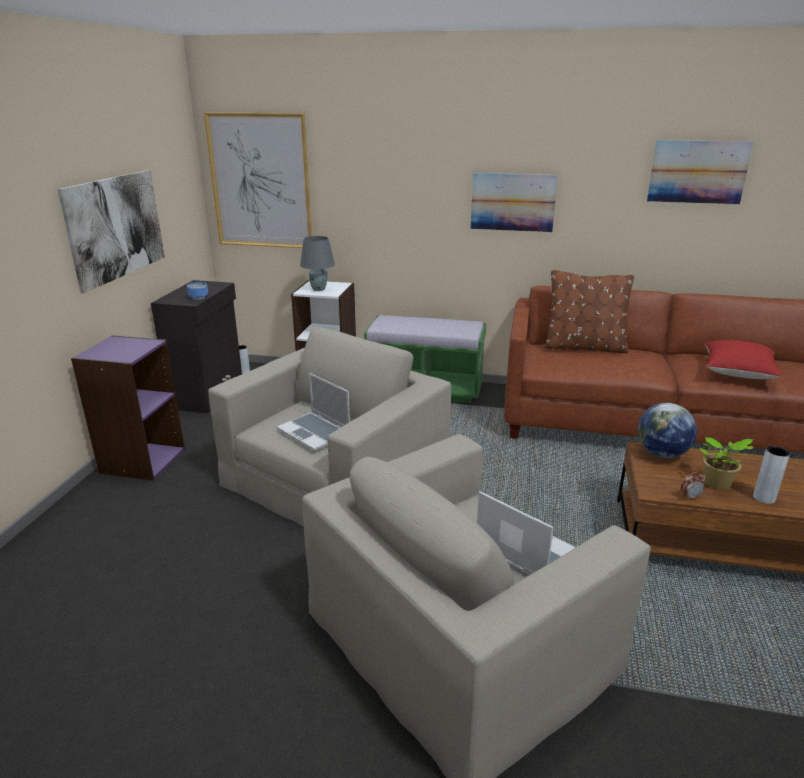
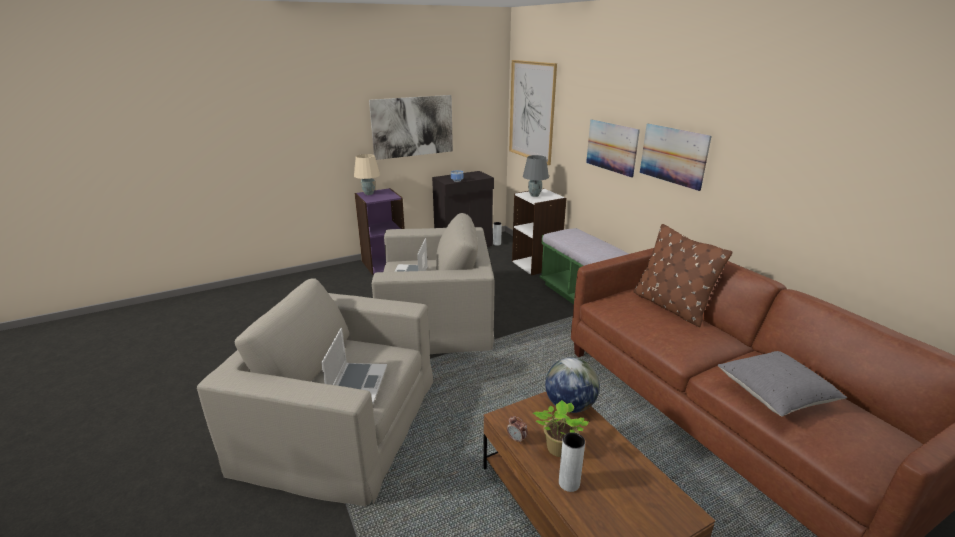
camera: 50 degrees right, 0 degrees up
picture [647,140,753,204] -> picture moved to [586,119,640,178]
red pillow [704,340,783,379] -> grey pillow [718,351,847,417]
none -> beige table lamp [354,154,380,195]

